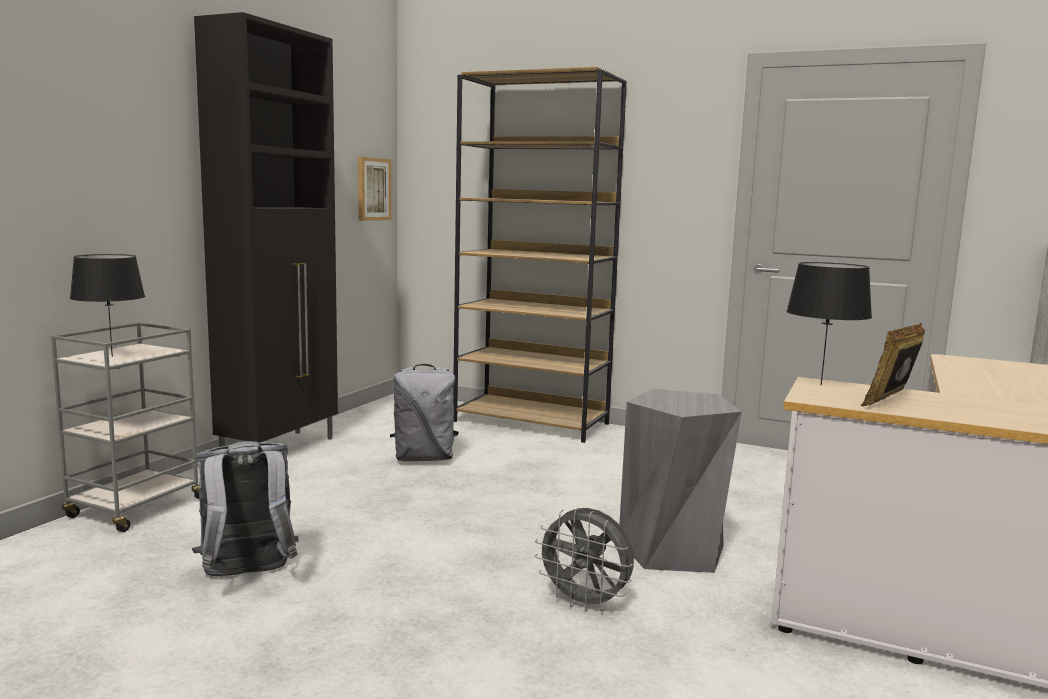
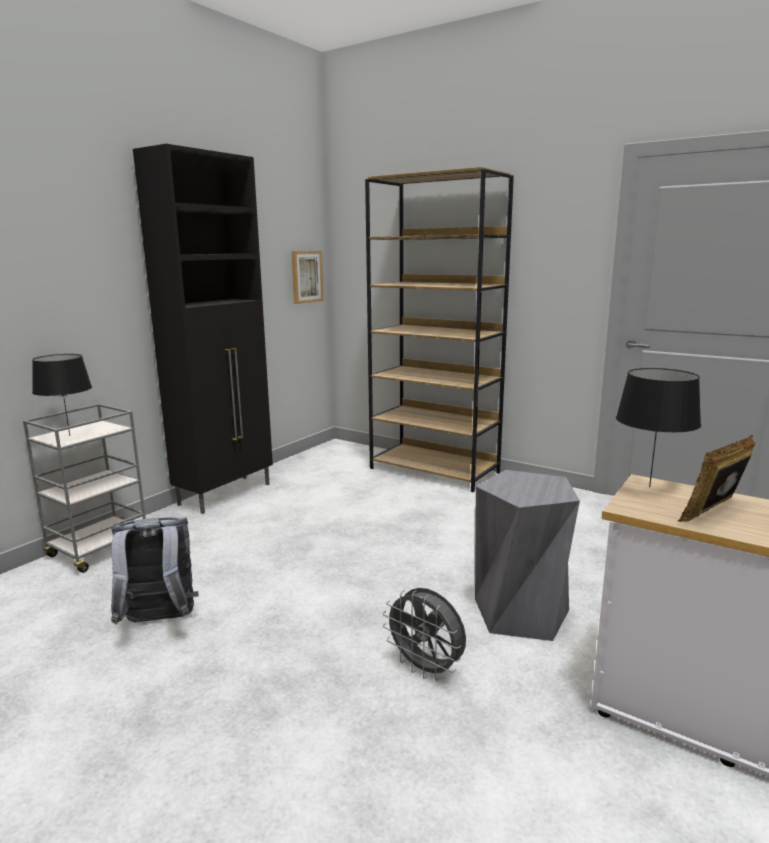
camera: 10 degrees right, 5 degrees up
grey backpack [390,364,459,461] -> none

